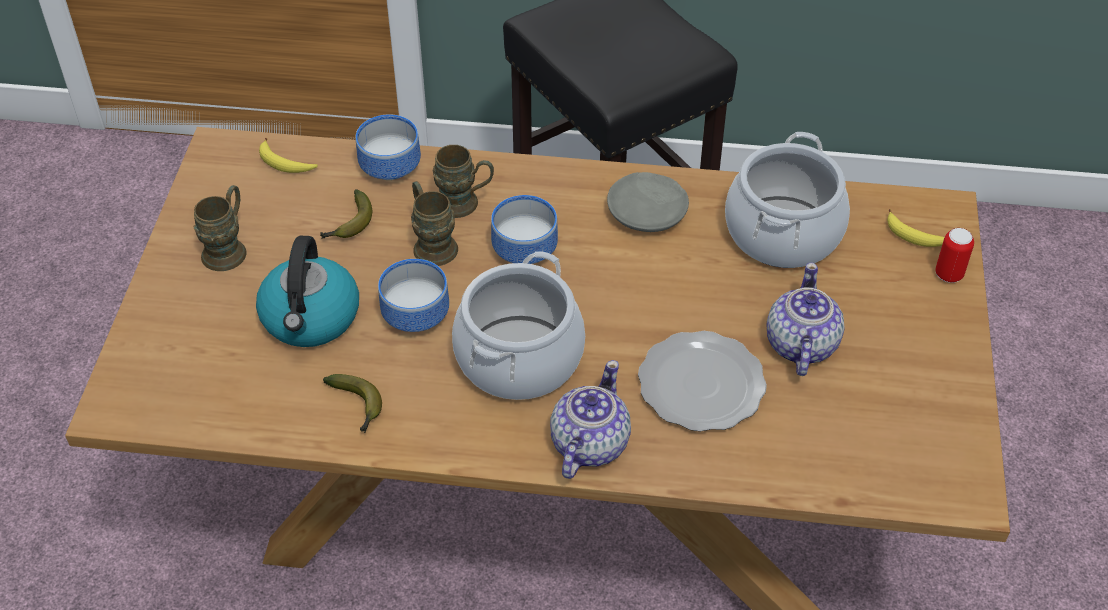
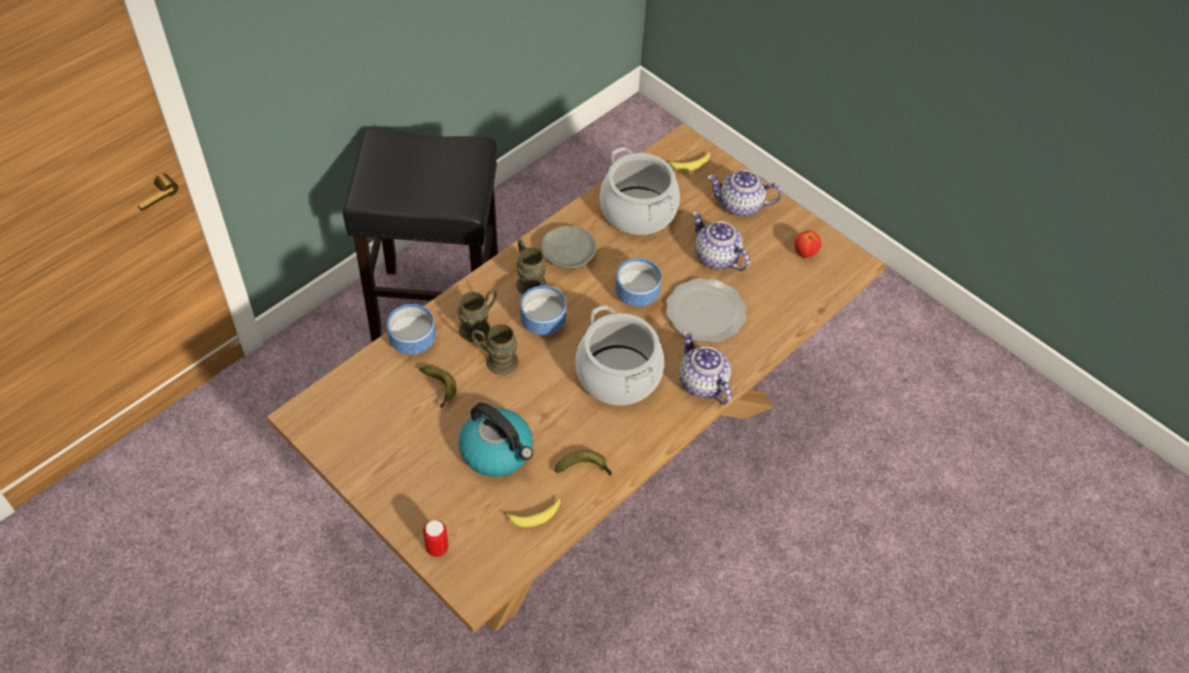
camera: 55 degrees left, 5 degrees up
brown mug [193,185,247,271] -> brown mug moved to [516,239,547,295]
banana [259,138,318,173] -> banana moved to [504,499,560,528]
bowl [378,259,449,332] -> bowl moved to [615,258,661,307]
can [935,228,974,283] -> can moved to [423,520,448,557]
none -> teapot [707,170,782,217]
none -> apple [795,231,821,258]

